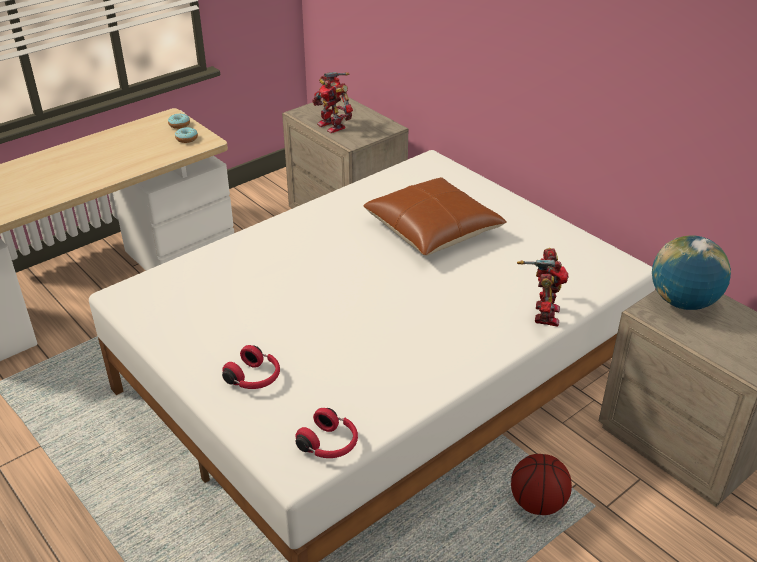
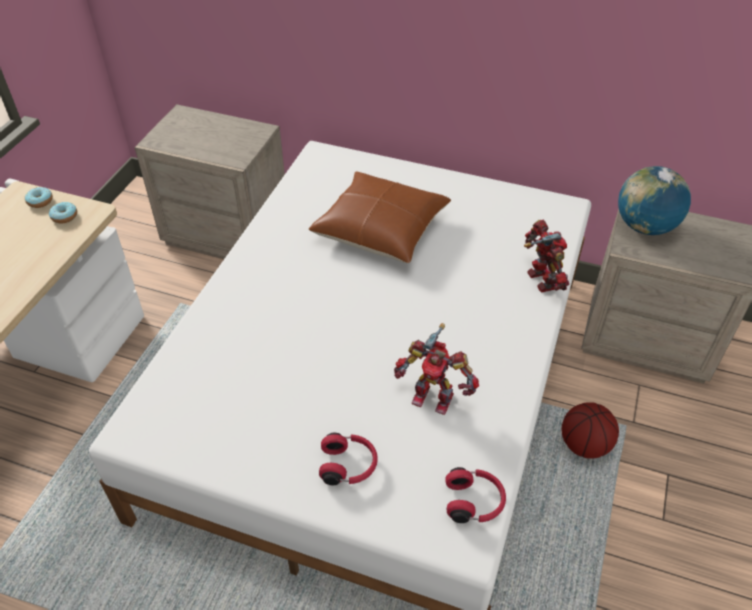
camera: 30 degrees left, 10 degrees up
toy robot [312,72,353,133] -> toy robot moved to [394,323,479,415]

